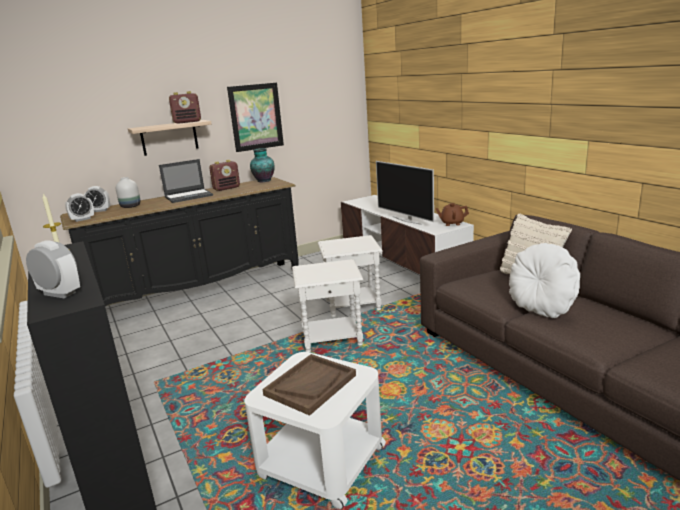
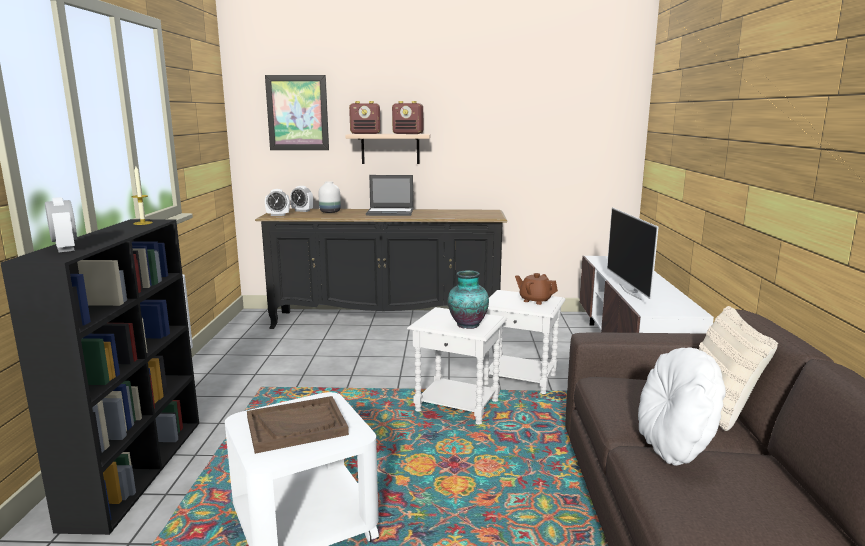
camera: 30 degrees right, 5 degrees down
radio [209,160,240,191] -> radio moved to [349,101,381,134]
picture [227,83,284,152] -> picture moved to [265,75,329,150]
vase [250,148,275,183] -> vase moved to [448,270,489,329]
brown teapot [435,203,469,226] -> brown teapot moved to [515,273,558,305]

